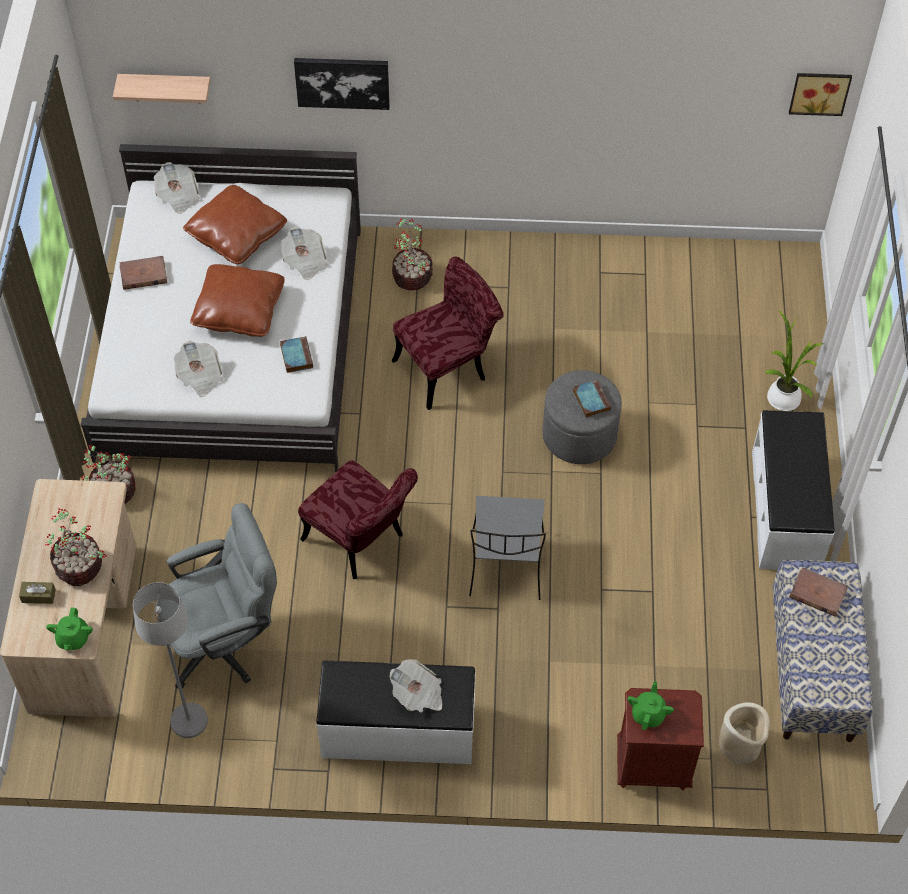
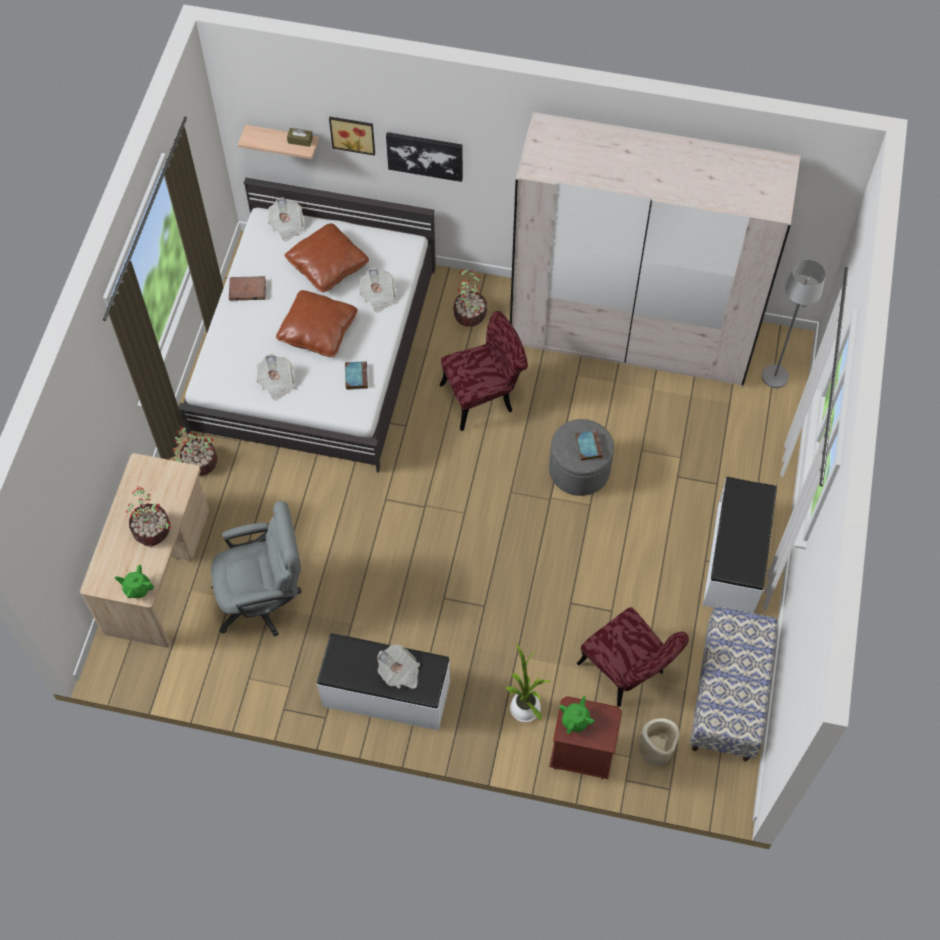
camera: 10 degrees right, 5 degrees up
brown tissue box [19,582,56,604] -> brown tissue box moved to [287,128,313,147]
green teapot [46,607,93,650] -> green teapot turned 90 degrees clockwise [115,565,154,598]
grey floor lamp [133,582,208,738] -> grey floor lamp moved to [762,260,826,388]
red chair [298,460,418,579] -> red chair moved to [577,607,689,707]
grey chair [469,496,546,600] -> none
potted plant [764,310,824,411] -> potted plant moved to [506,643,552,722]
picture [789,73,852,116] -> picture moved to [329,117,375,156]
brown book [789,567,849,617] -> none
none -> beige wardrobe [510,112,800,387]

